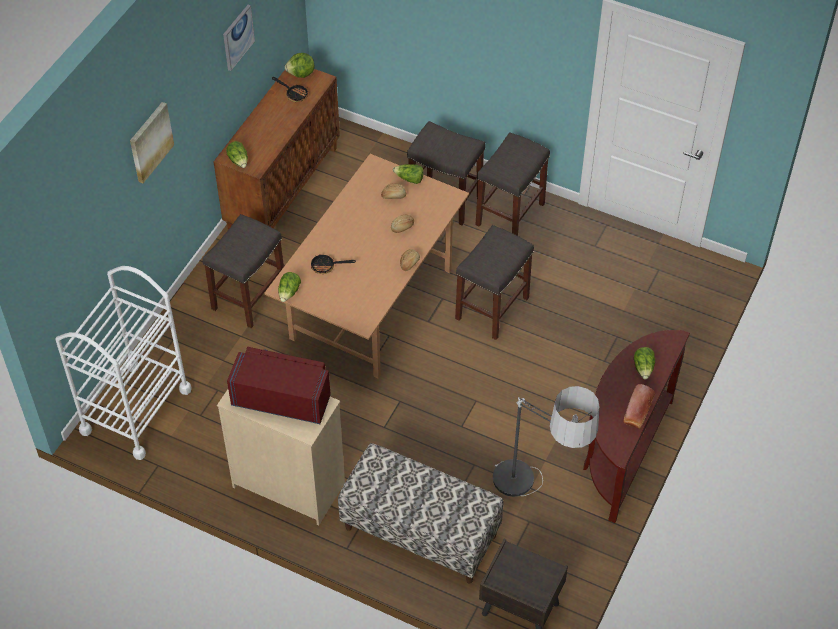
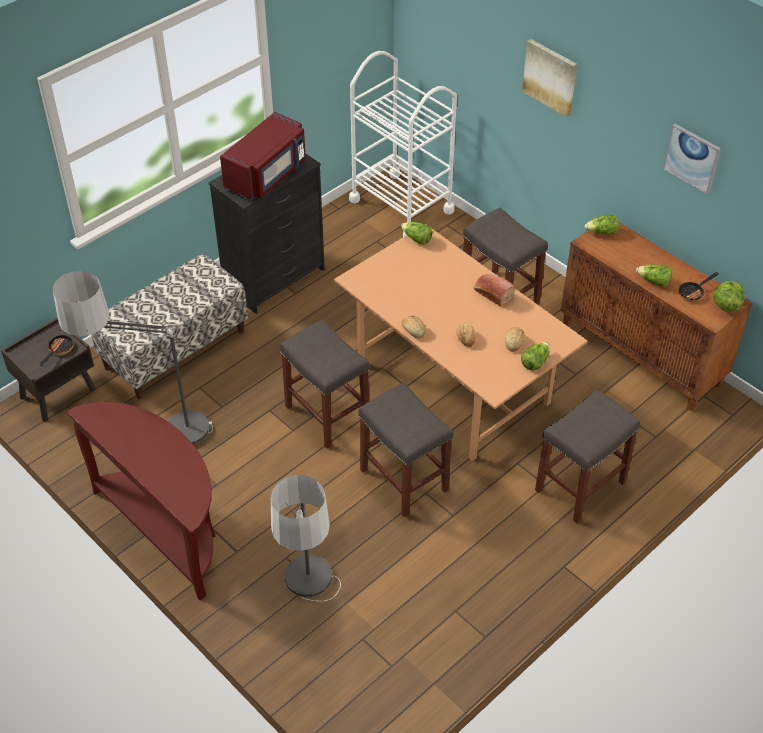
camera: 110 degrees right, 5 degrees down
beige dresser [217,390,345,525] -> black dresser [209,153,325,314]
frying pan [311,251,356,274] -> frying pan moved to [40,333,73,366]
grey stool [475,132,550,236] -> grey stool moved to [280,320,370,449]
bread [624,384,655,428] -> bread moved to [474,274,515,307]
lettuce [634,347,655,380] -> lettuce moved to [636,264,672,287]
none -> floor lamp [271,475,341,601]

